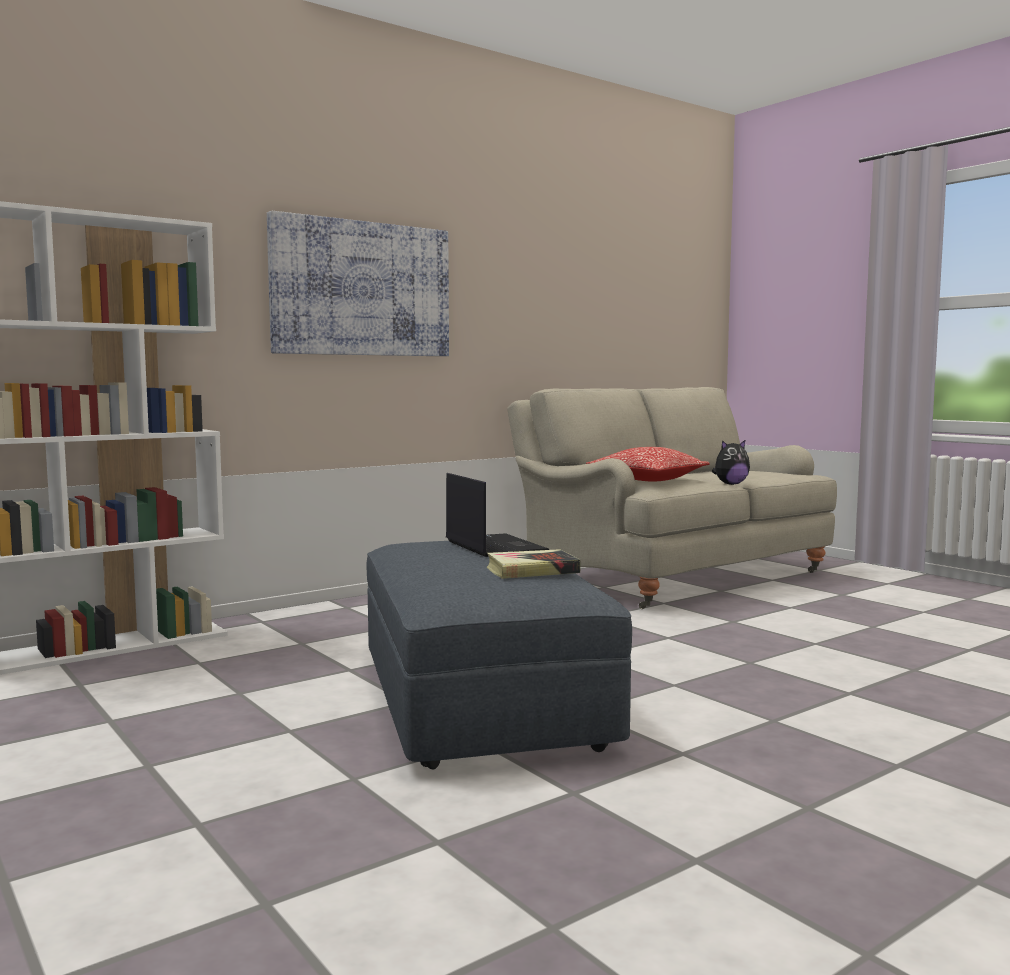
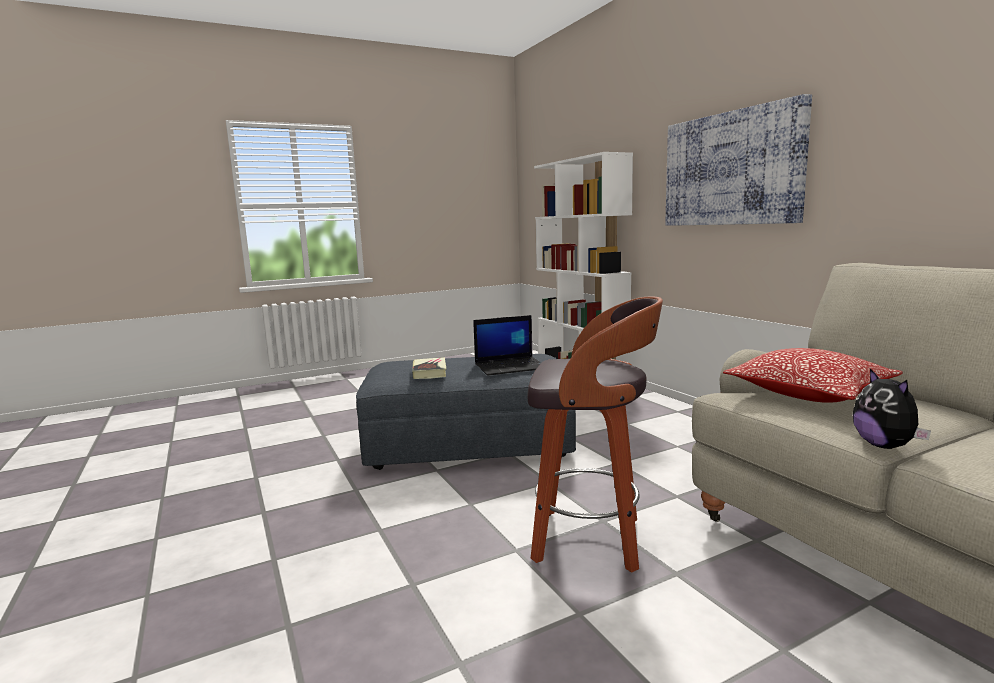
camera: 100 degrees right, 5 degrees up
none -> stool [528,296,663,573]

